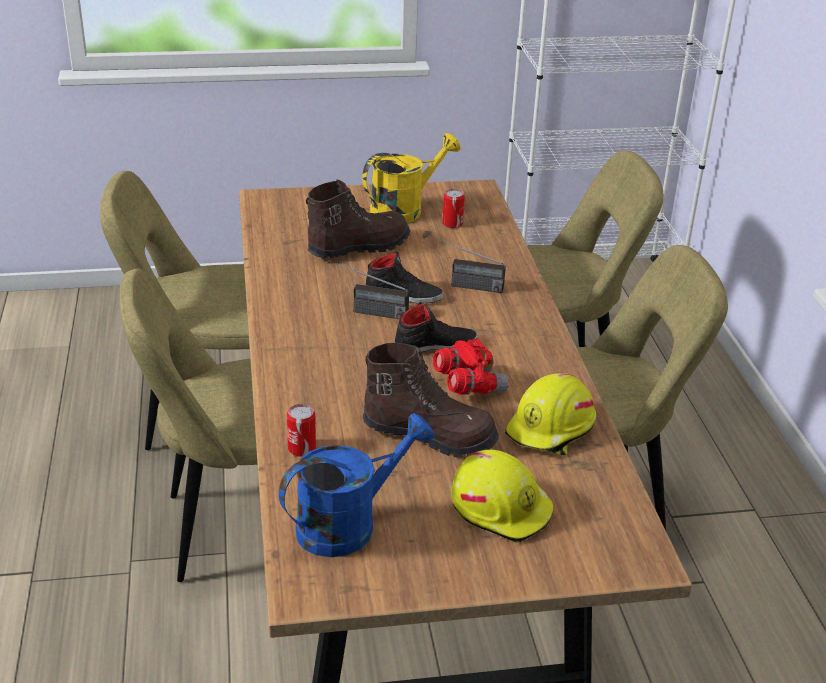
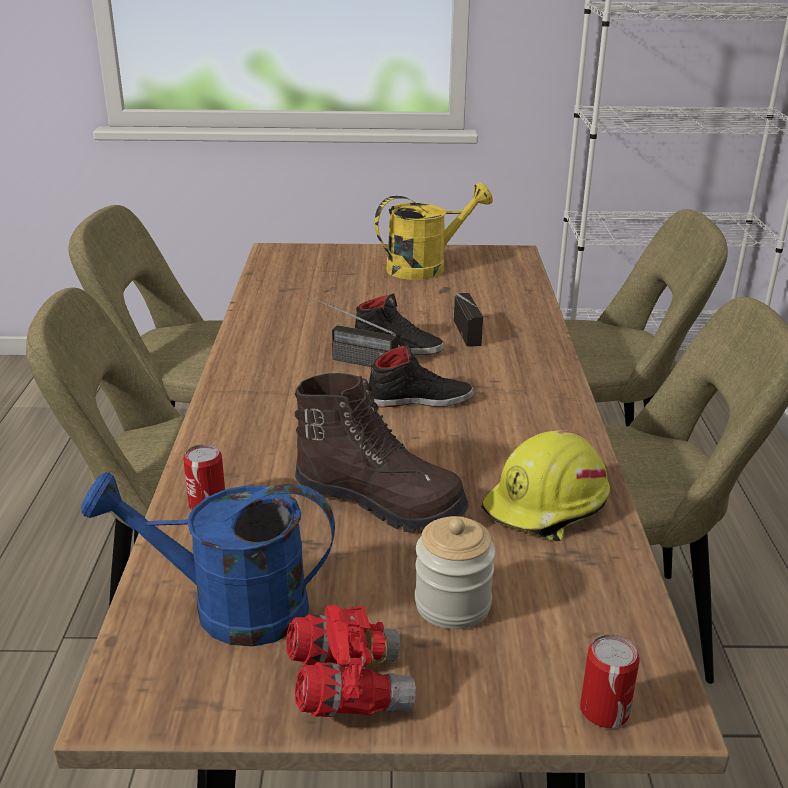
camera: 10 degrees right, 5 degrees down
blue watering can [279,413,434,557] -> blue watering can turned 150 degrees counterclockwise [82,472,335,647]
brown boot [306,179,410,258] -> none
radio [428,236,506,293] -> radio turned 120 degrees counterclockwise [454,293,483,347]
red binoculars [433,339,509,395] -> red binoculars moved to [286,605,416,717]
can [442,189,465,228] -> can moved to [580,634,640,728]
yellow hard hat [451,450,555,543] -> jar [415,516,496,629]

